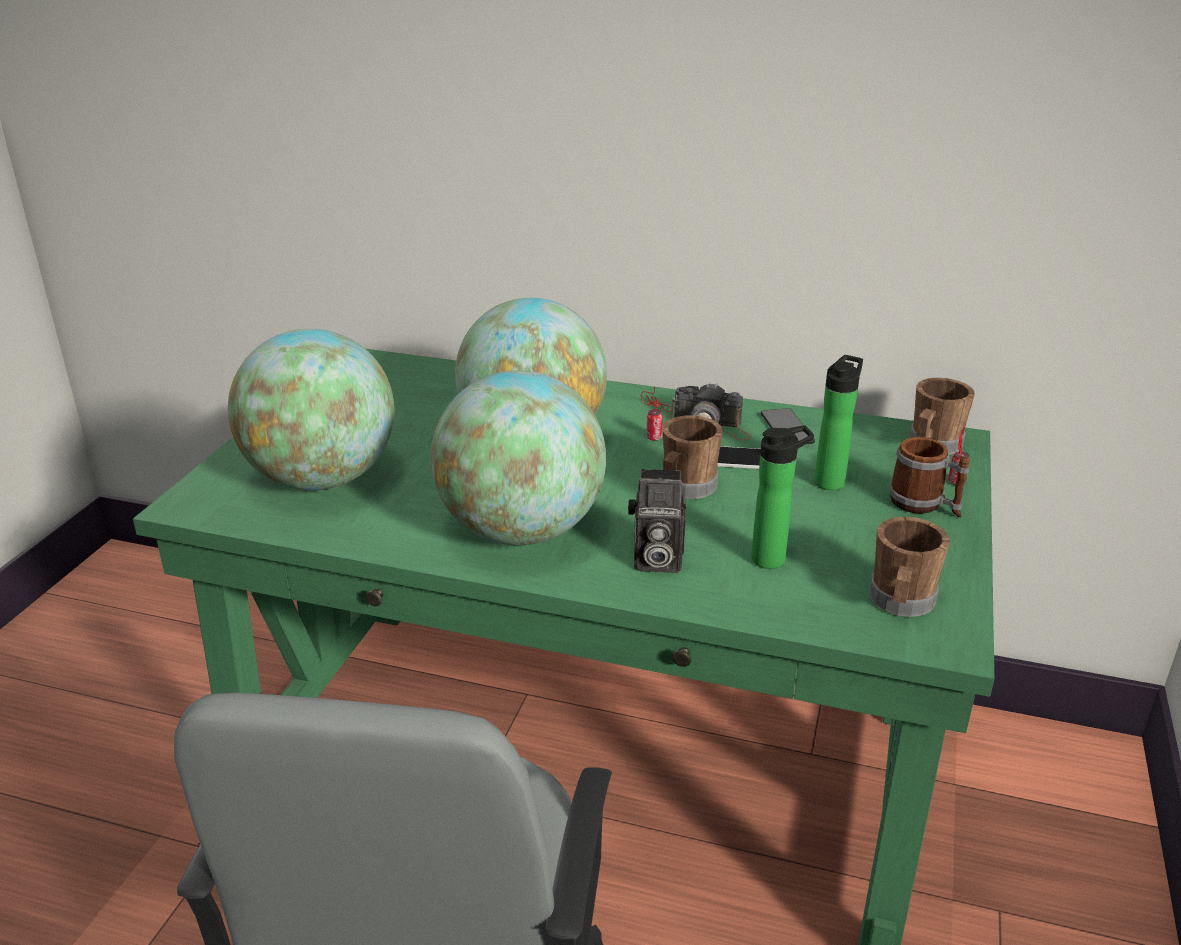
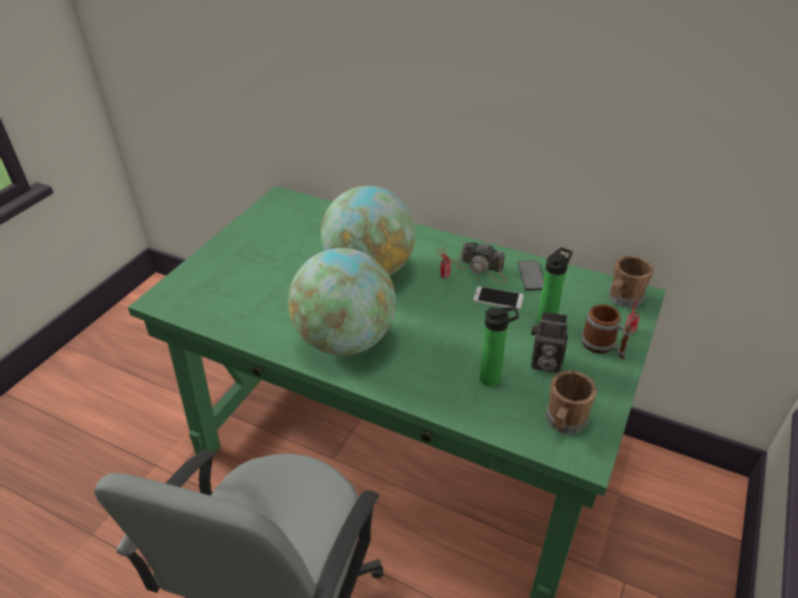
camera: 10 degrees right, 10 degrees up
globe [228,329,394,490] -> none
camera [628,469,687,573] -> camera moved to [531,311,568,373]
brown mug [663,415,723,499] -> none

